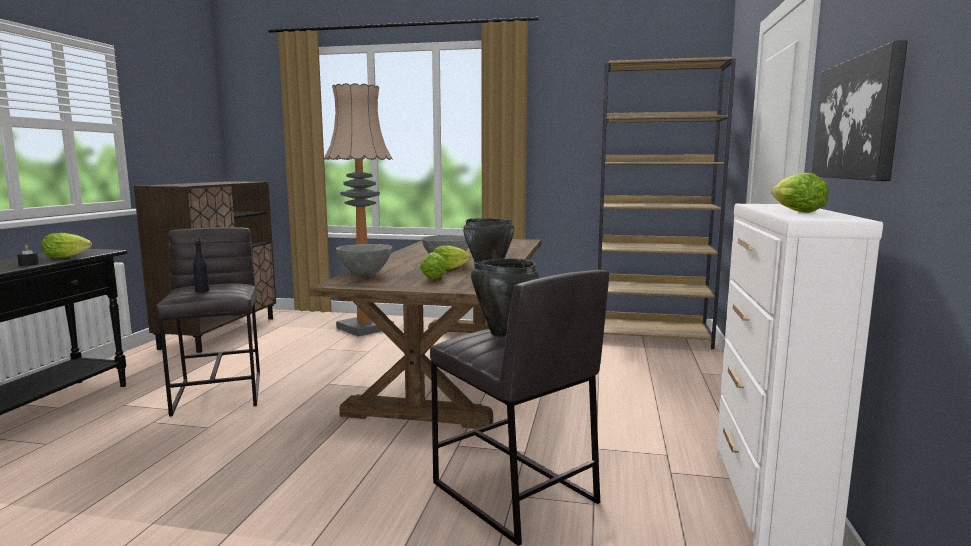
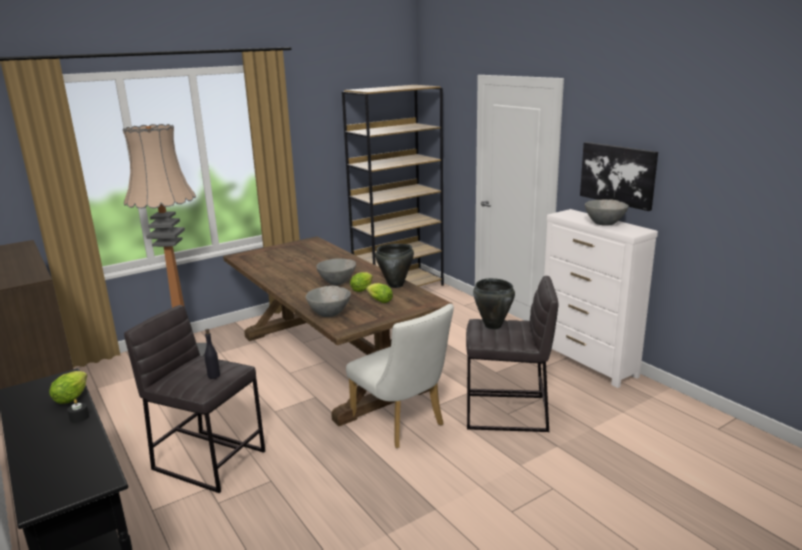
camera: 45 degrees left, 10 degrees up
lettuce [771,173,828,213] -> grey bowl [585,199,629,226]
none -> white chair [346,304,454,448]

